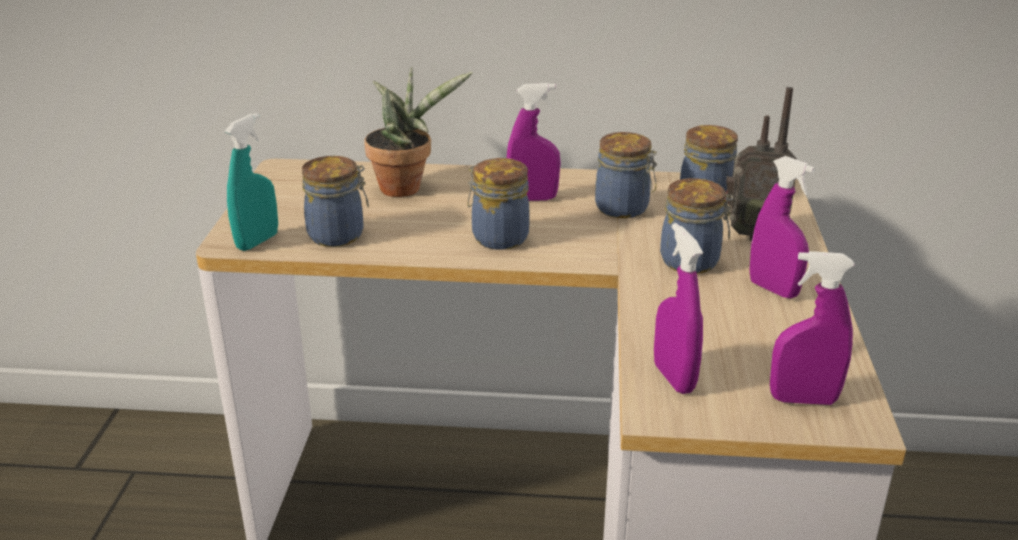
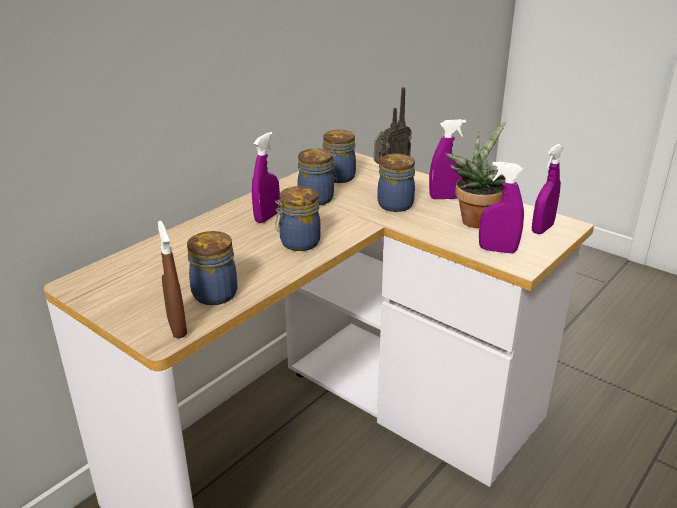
camera: 55 degrees left, 0 degrees up
turquoise spray bottle [225,113,278,251] -> brown spray bottle [158,221,187,338]
potted plant [364,67,473,197] -> potted plant moved to [446,122,506,228]

